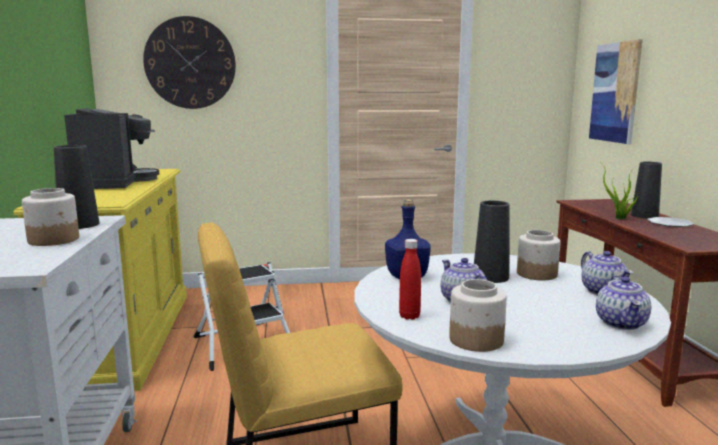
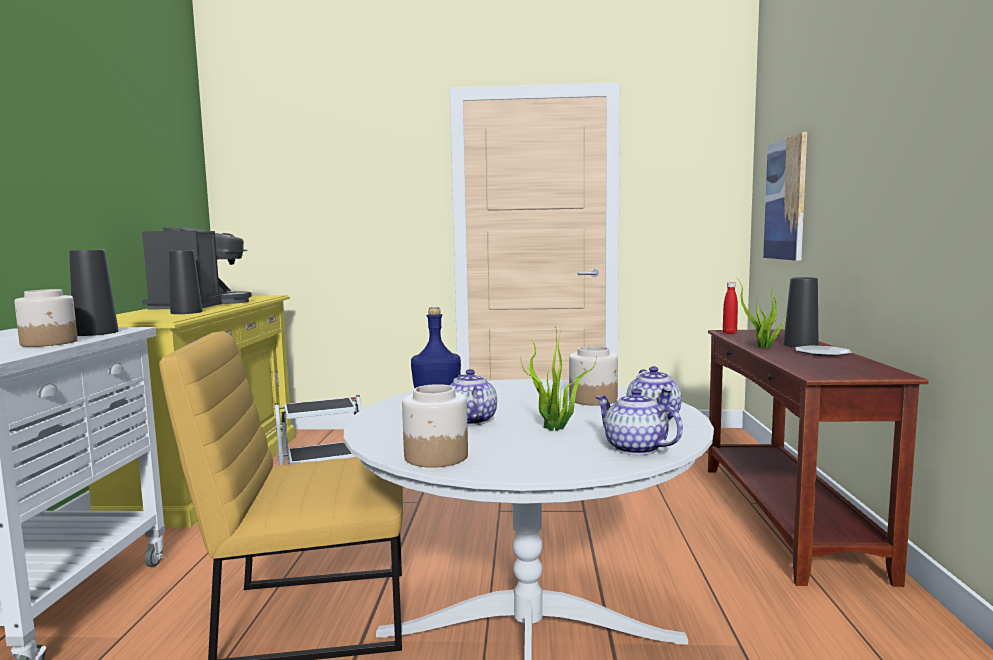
camera: 10 degrees right, 5 degrees down
wall clock [143,16,236,109] -> none
red bottle [399,239,421,320] -> red bottle moved to [723,282,738,334]
black vase [474,201,510,283] -> black vase moved to [169,250,203,314]
teapot [596,275,651,330] -> teapot turned 120 degrees clockwise [595,388,683,455]
none -> potted plant [520,326,597,431]

